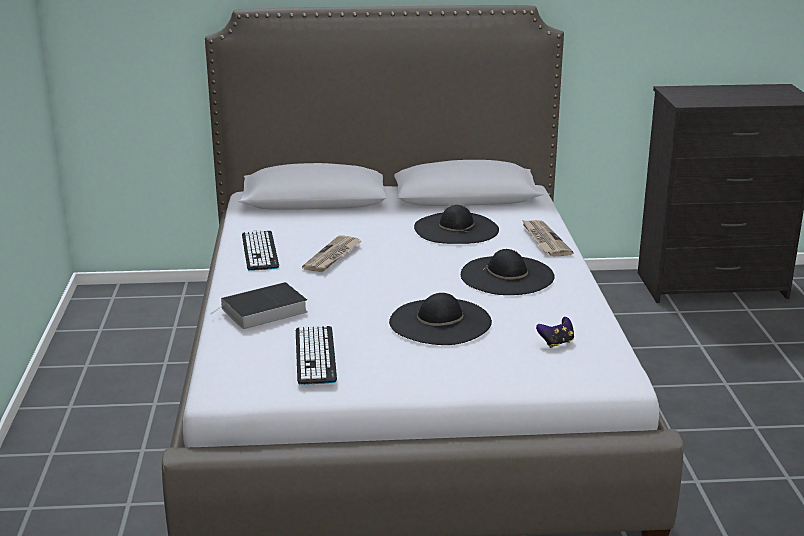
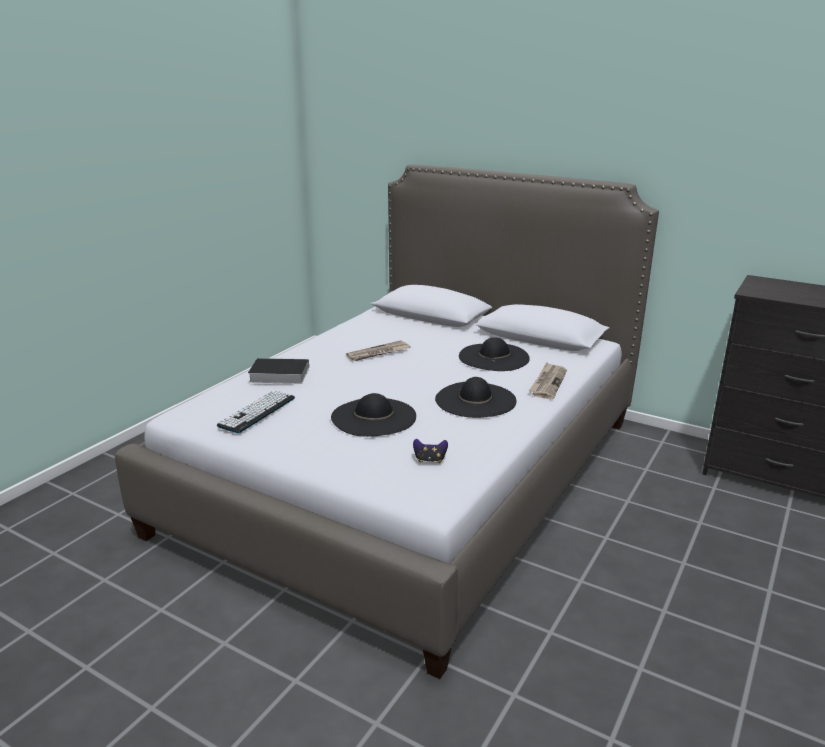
camera: 35 degrees right, 0 degrees up
keyboard [242,230,279,271] -> none

